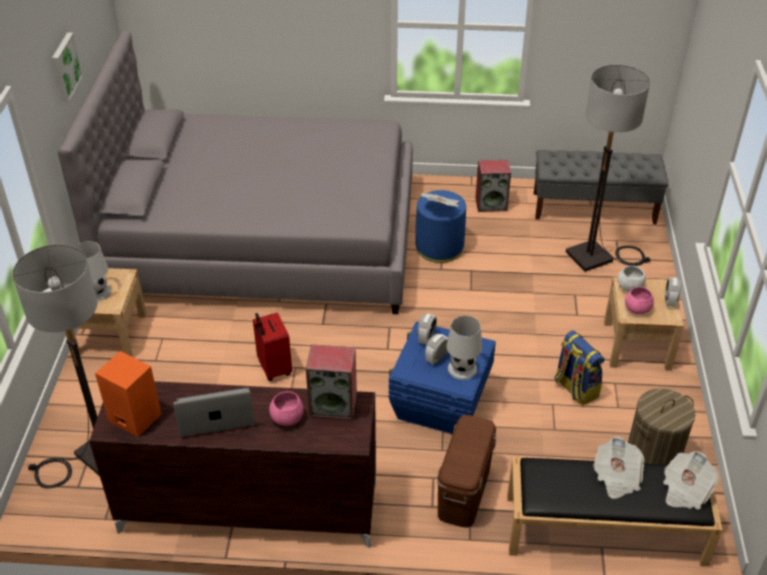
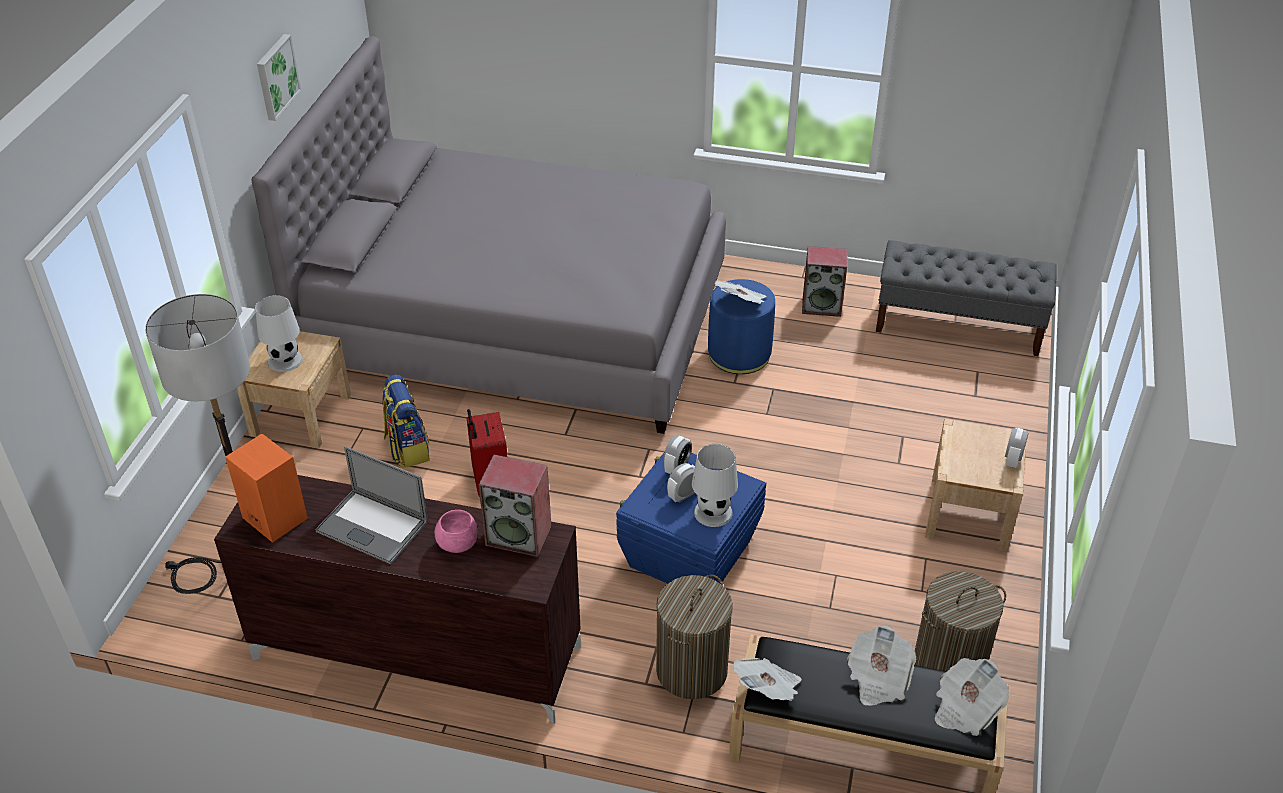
camera: 10 degrees right, 0 degrees up
laptop [173,387,255,437] -> laptop turned 150 degrees counterclockwise [316,446,428,564]
brown storage box [437,415,496,528] -> laundry basket [656,575,733,699]
backpack [554,330,605,406] -> backpack moved to [382,375,430,468]
floor lamp [566,65,650,272] -> none
white bowl [618,266,646,292] -> none
pink bowl [625,287,654,314] -> none
none -> newspaper [732,658,801,701]

